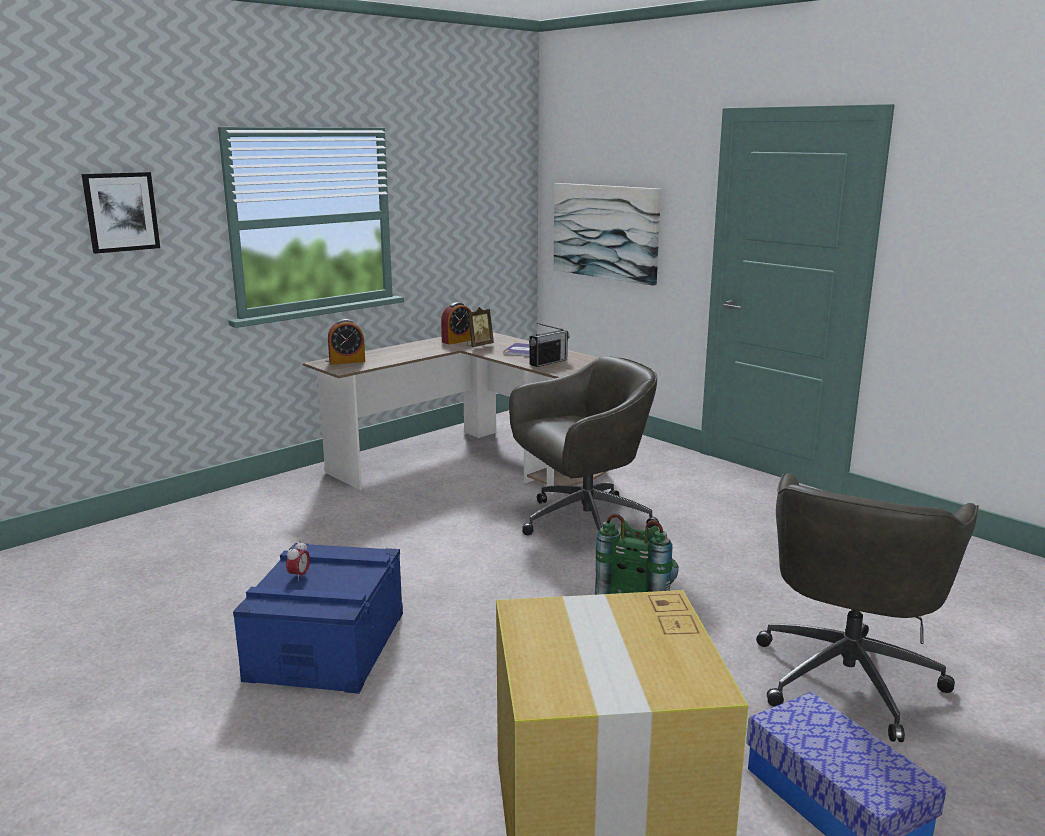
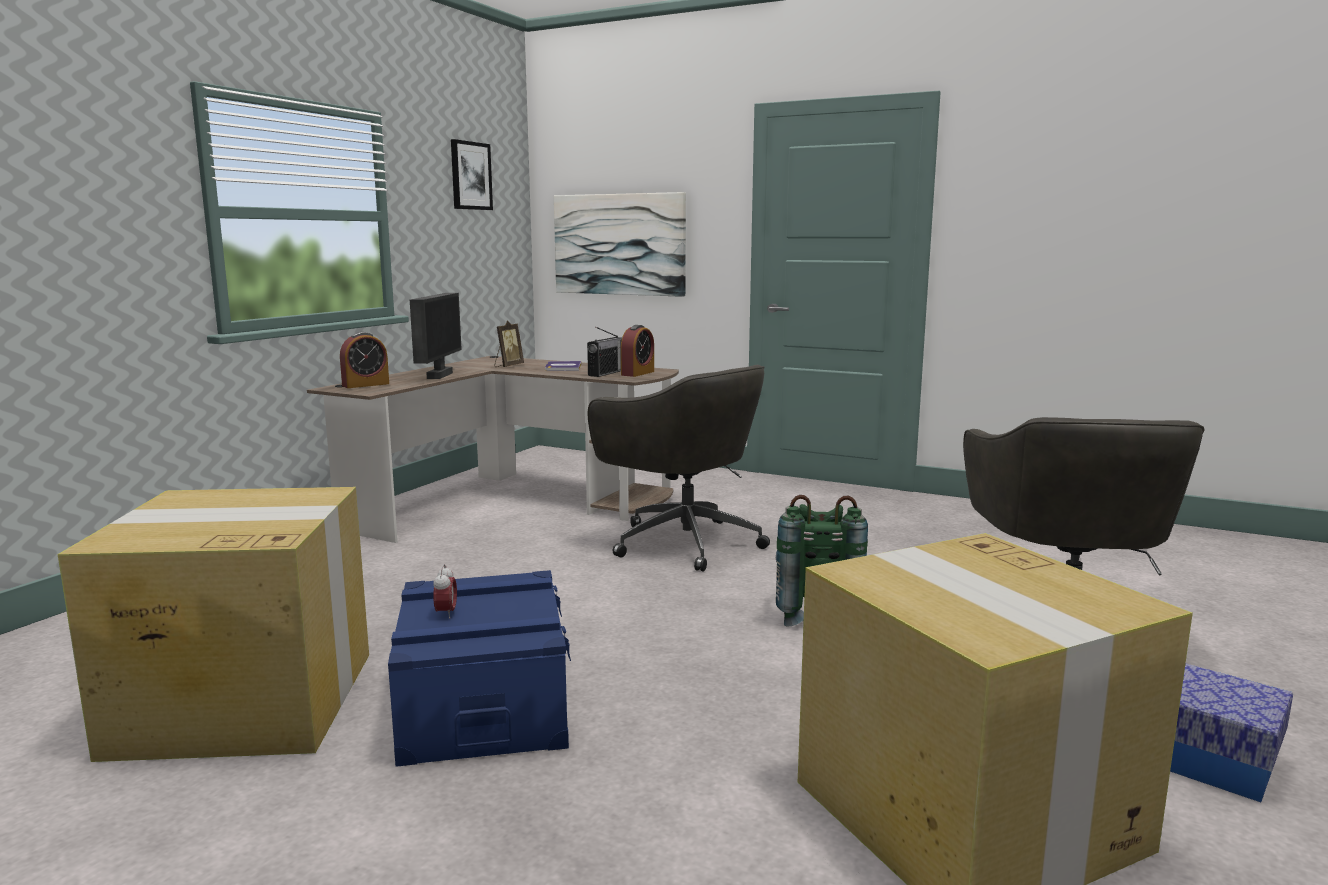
camera: 20 degrees left, 5 degrees down
picture [82,172,160,254] -> picture moved to [451,139,493,210]
alarm clock [441,302,471,345] -> alarm clock moved to [621,325,654,377]
grey office chair [509,356,659,535] -> grey office chair turned 90 degrees clockwise [588,365,770,572]
none -> cardboard box [57,487,369,762]
none -> monitor [410,293,462,379]

